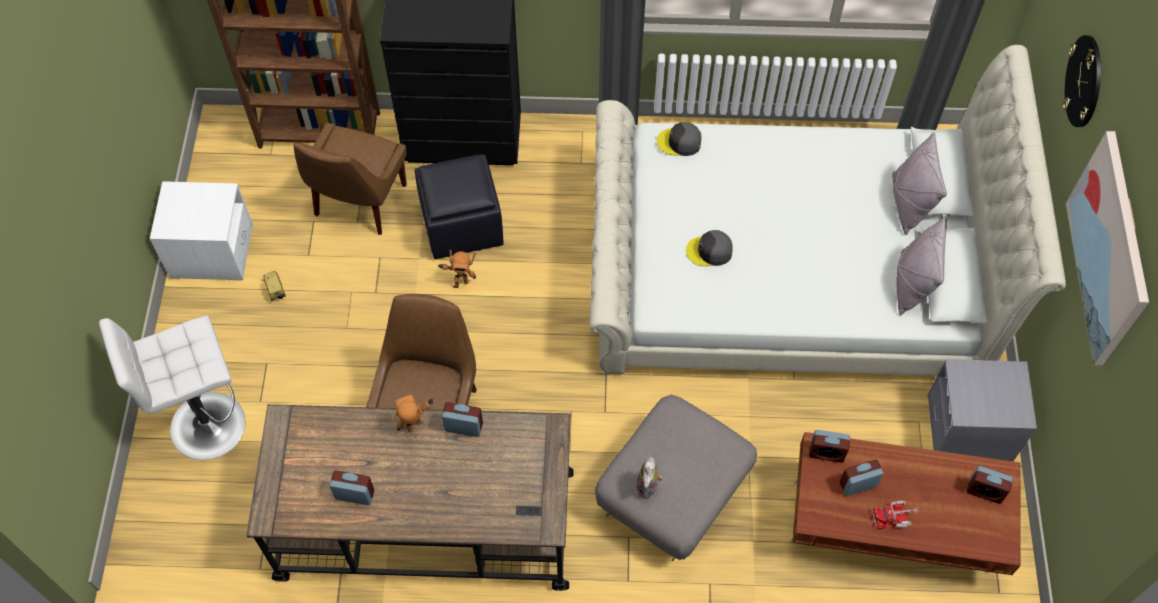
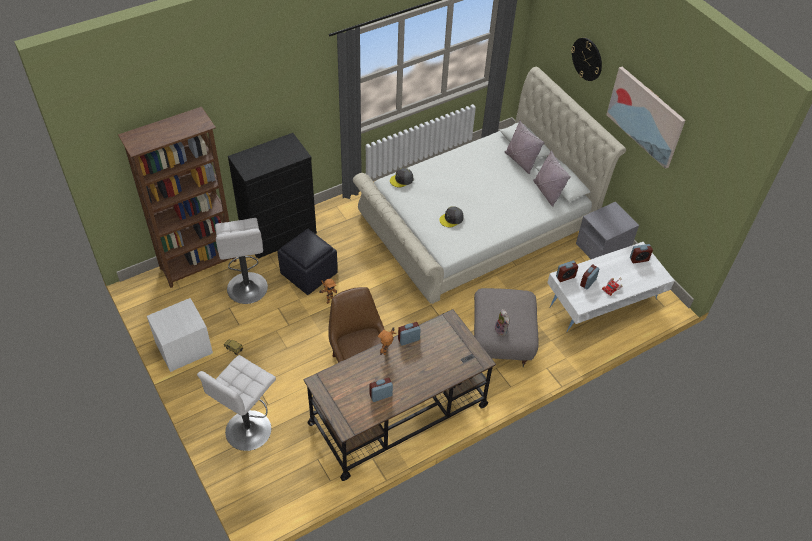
camera: 35 degrees left, 10 degrees down
brown chair [294,123,407,235] -> white stool [215,218,268,304]
brown coffee table [789,432,1021,575] -> white coffee table [547,242,675,331]

